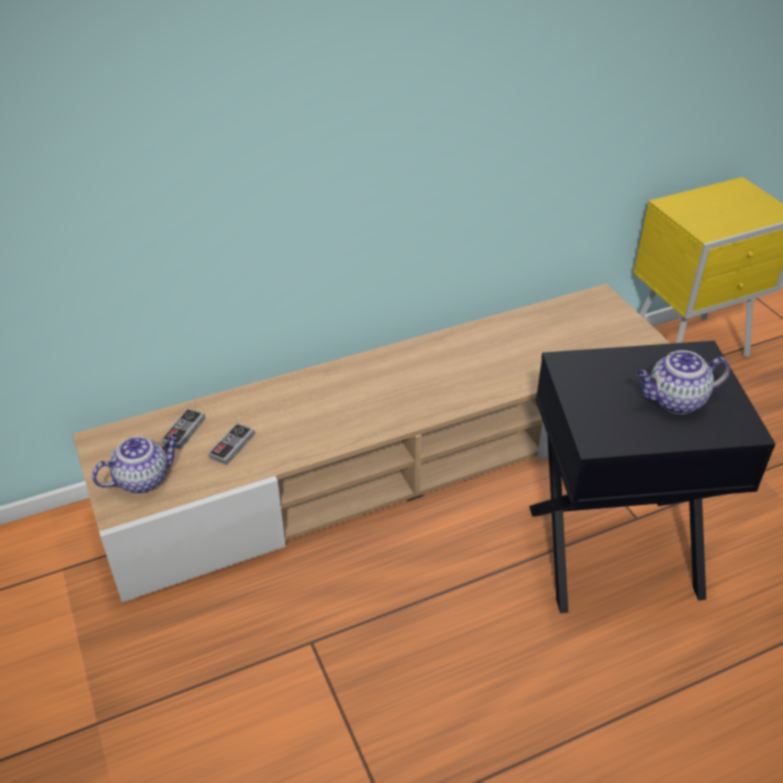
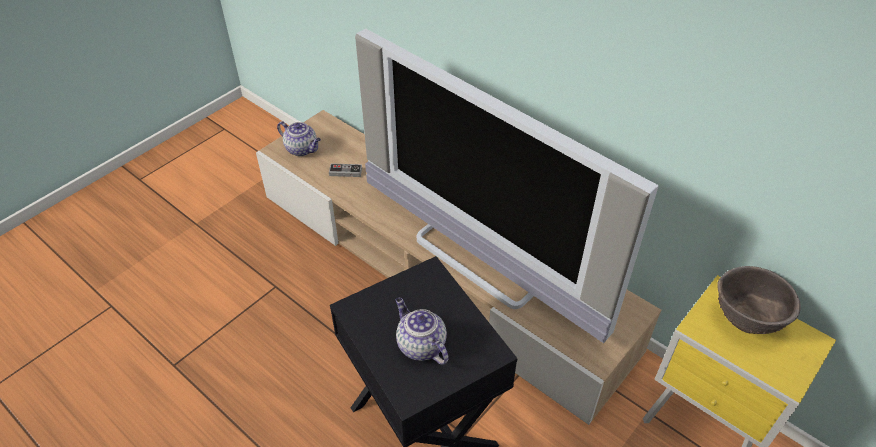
camera: 65 degrees right, 5 degrees up
game controller [161,408,206,450] -> none
none -> television [355,28,659,343]
none -> brown bowl [717,266,801,334]

